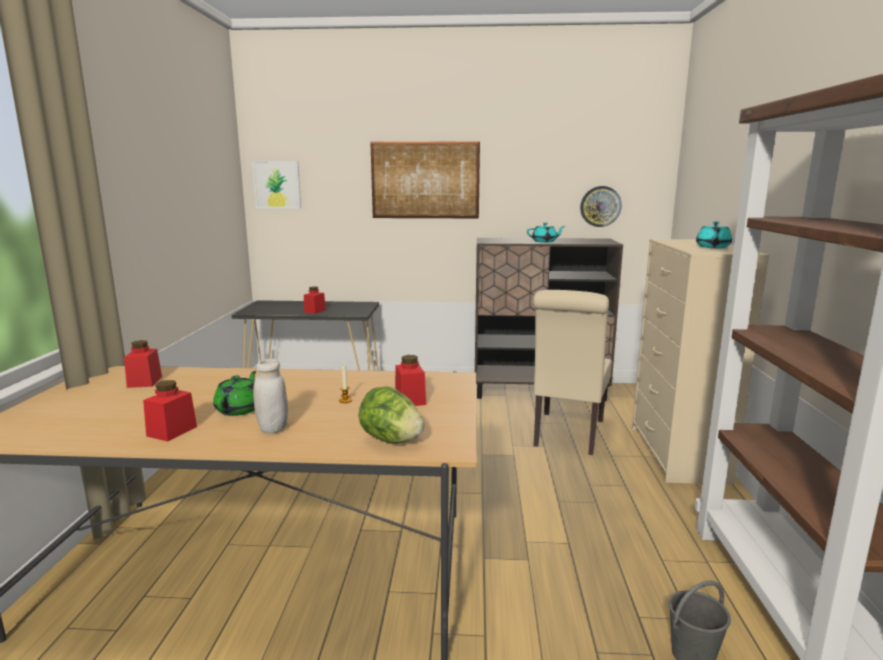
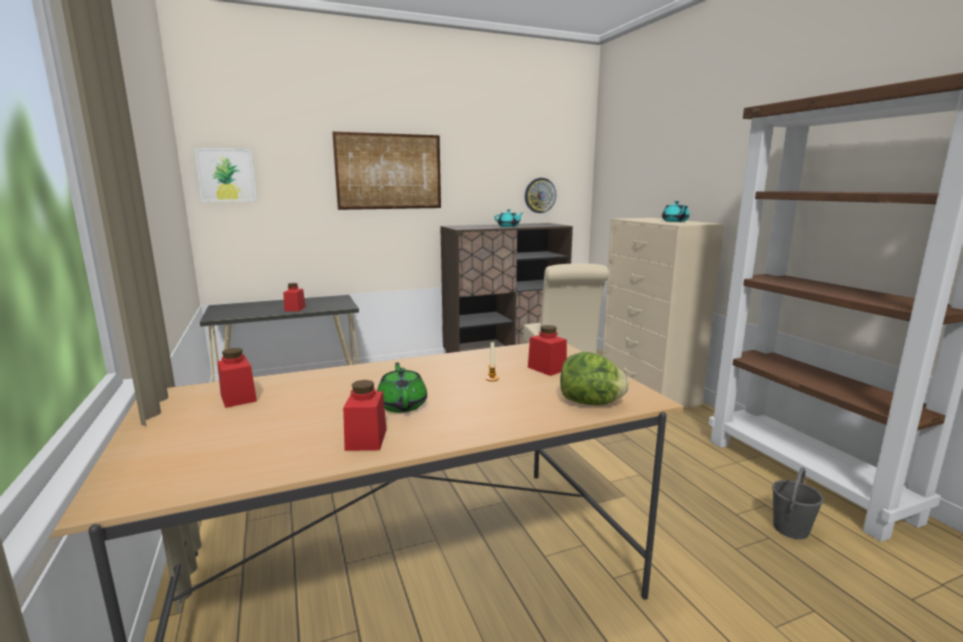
camera: 25 degrees left, 0 degrees up
white jar [253,359,288,433] -> none

